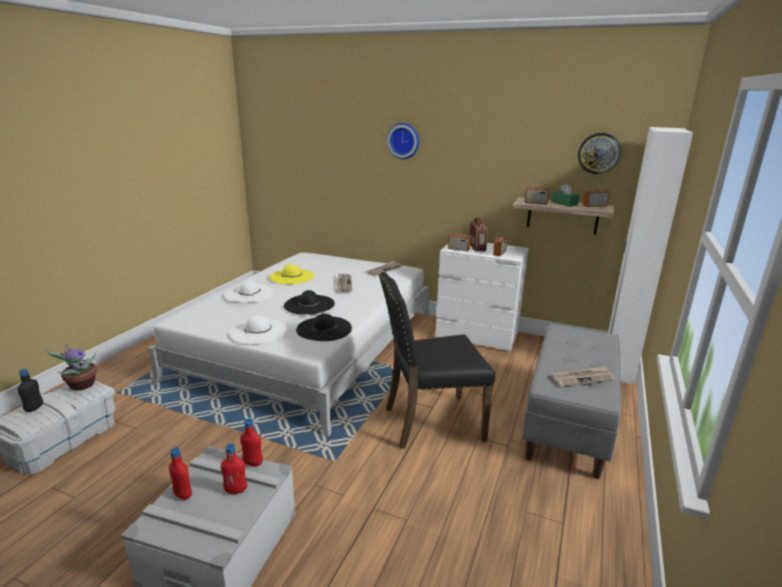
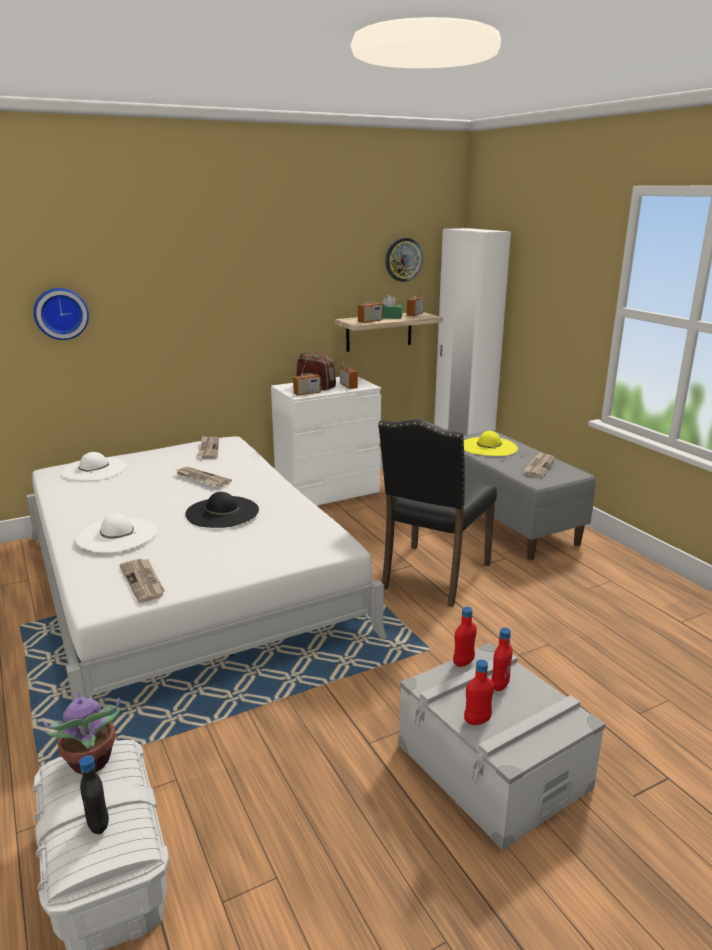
camera: 50 degrees left, 0 degrees up
white hat [229,316,287,344] -> white hat moved to [61,452,127,481]
yellow hat [269,264,314,284] -> yellow hat moved to [464,431,518,456]
black hat [296,314,352,341] -> none
wall clock [387,123,419,159] -> wall clock moved to [33,288,89,340]
none -> newspaper [119,559,165,603]

